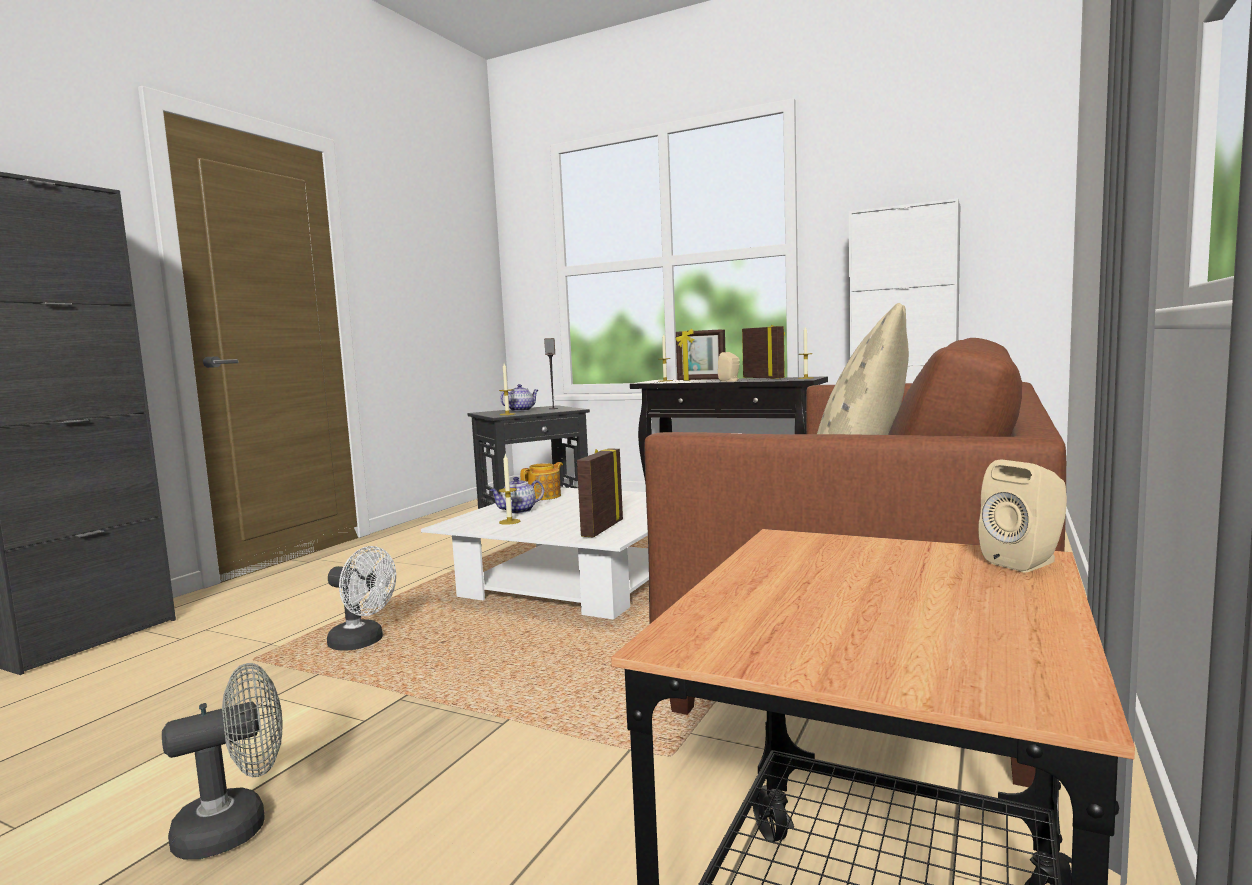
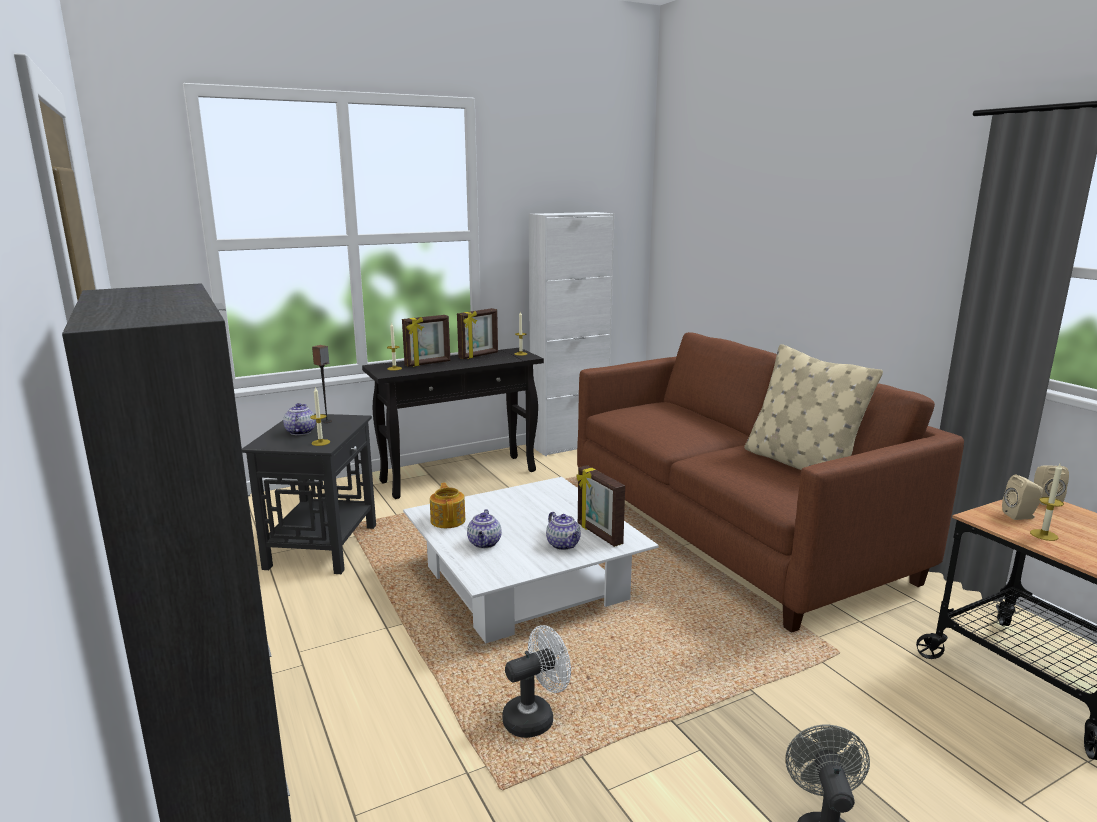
camera: 55 degrees left, 10 degrees up
candle [499,454,521,525] -> candle moved to [1030,464,1064,541]
beige speaker [718,352,740,382] -> beige speaker moved to [1002,474,1043,520]
picture frame [742,325,785,379] -> picture frame turned 135 degrees clockwise [457,308,498,359]
none -> teapot [546,512,581,550]

